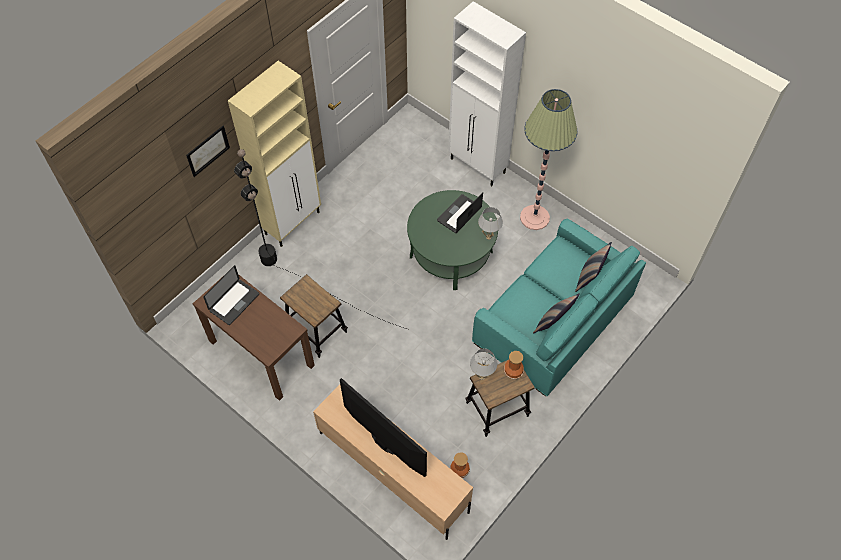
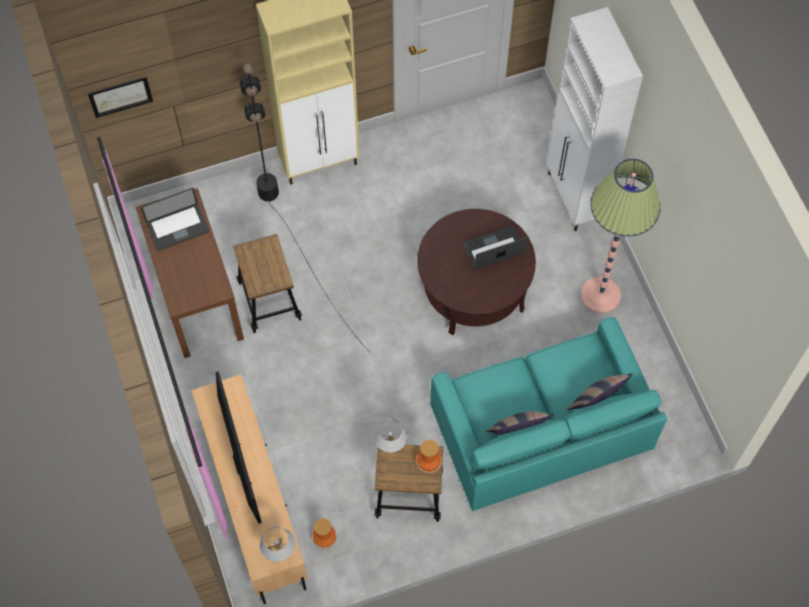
camera: 30 degrees right, 5 degrees up
picture [186,126,230,177] -> picture moved to [88,77,153,118]
green coffee table [407,190,498,290] -> brown coffee table [417,209,536,335]
white table lamp [478,207,503,240] -> white table lamp moved to [260,527,295,562]

